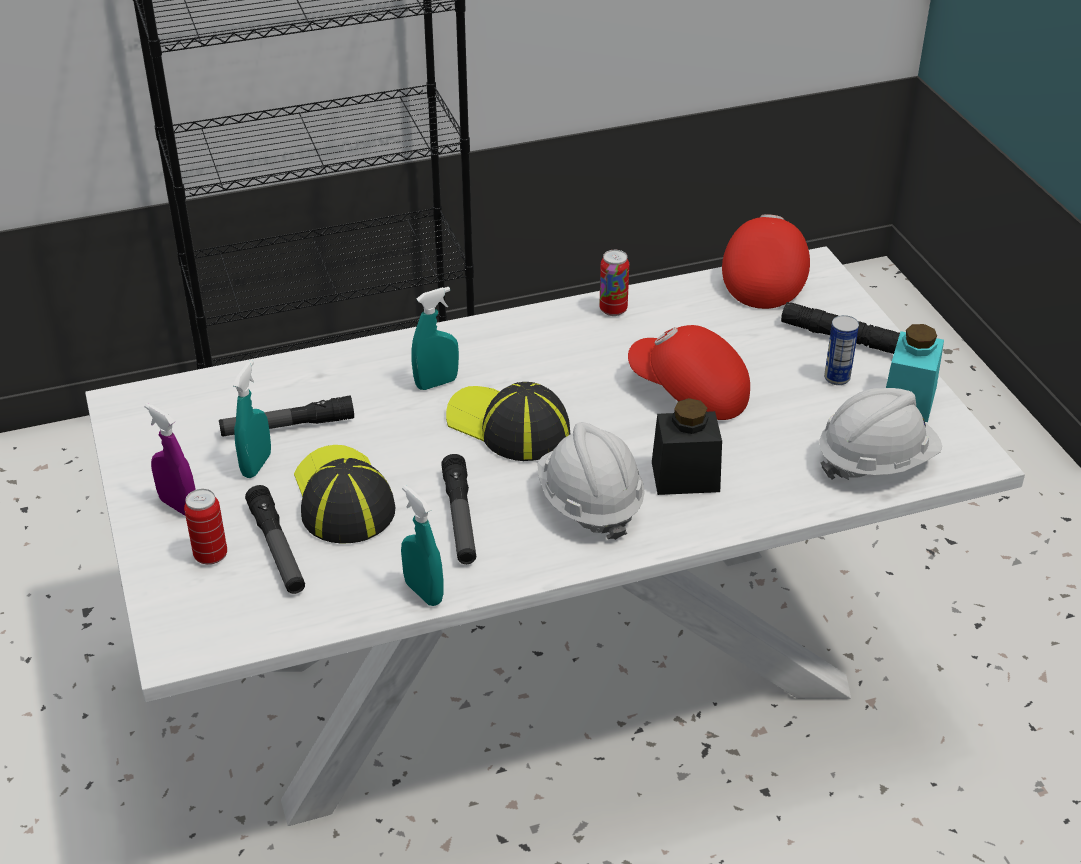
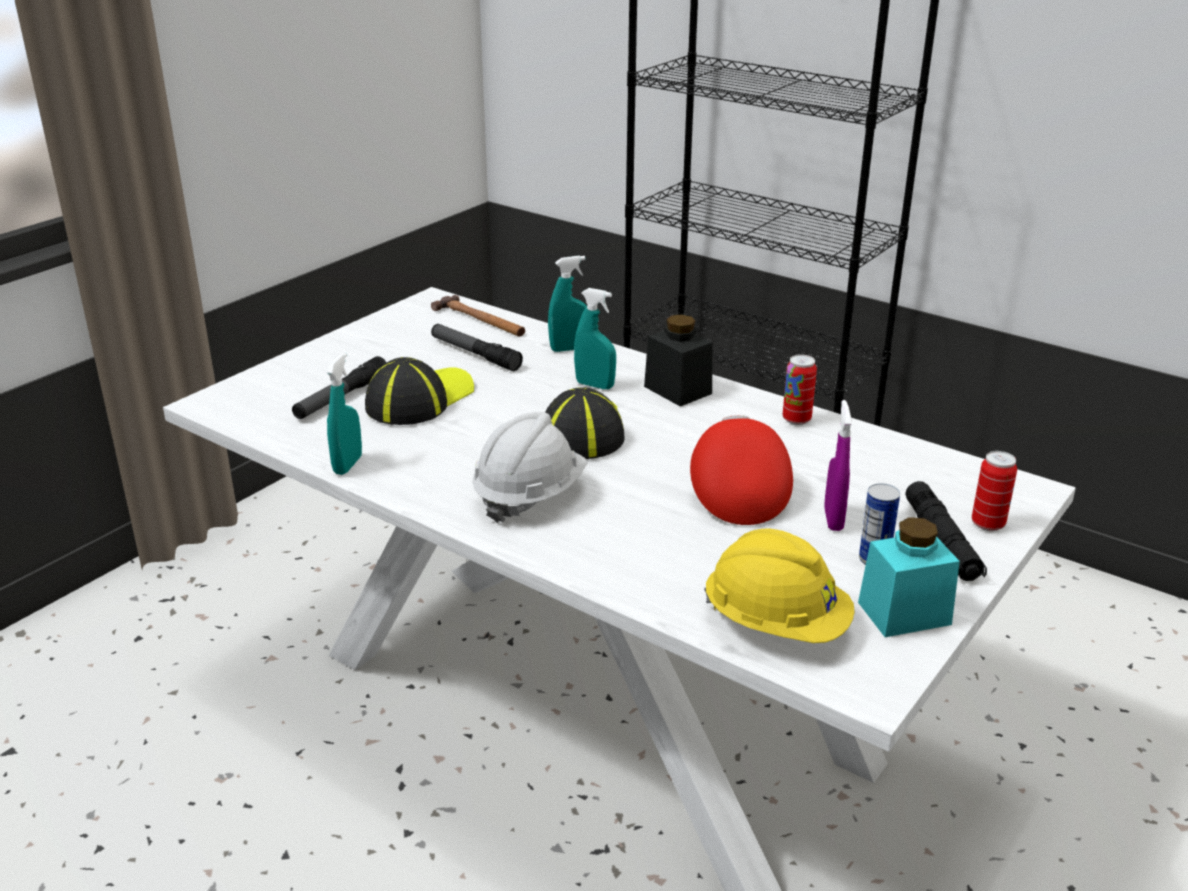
camera: 55 degrees right, 10 degrees down
purple spray bottle [145,403,196,516] -> purple spray bottle moved to [824,400,852,531]
can [184,489,227,565] -> can moved to [972,451,1017,531]
turquoise spray bottle [233,360,271,478] -> turquoise spray bottle moved to [548,256,587,352]
flashlight [441,454,476,564] -> none
black jar [652,398,722,495] -> black jar moved to [644,314,712,406]
red cap [722,214,810,309] -> none
white hard hat [819,388,942,480] -> yellow hard hat [704,529,855,643]
none -> hammer [431,295,525,337]

